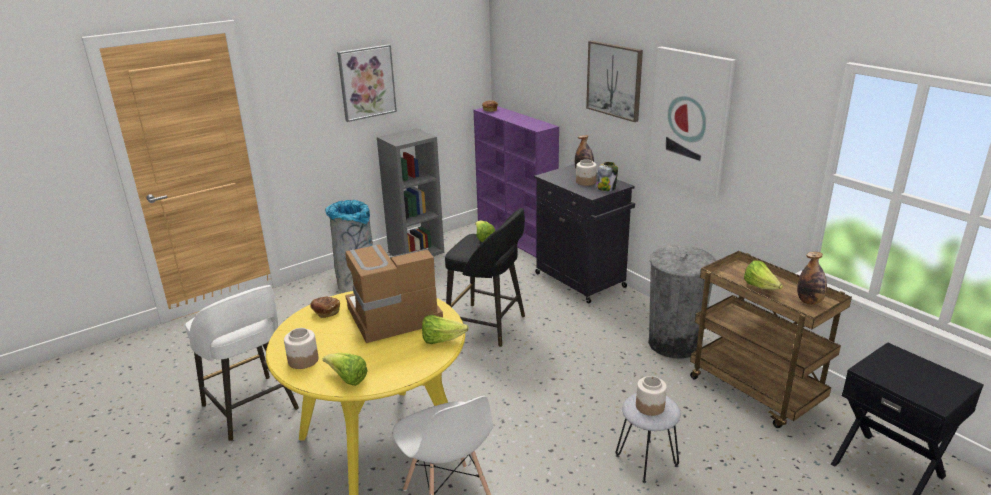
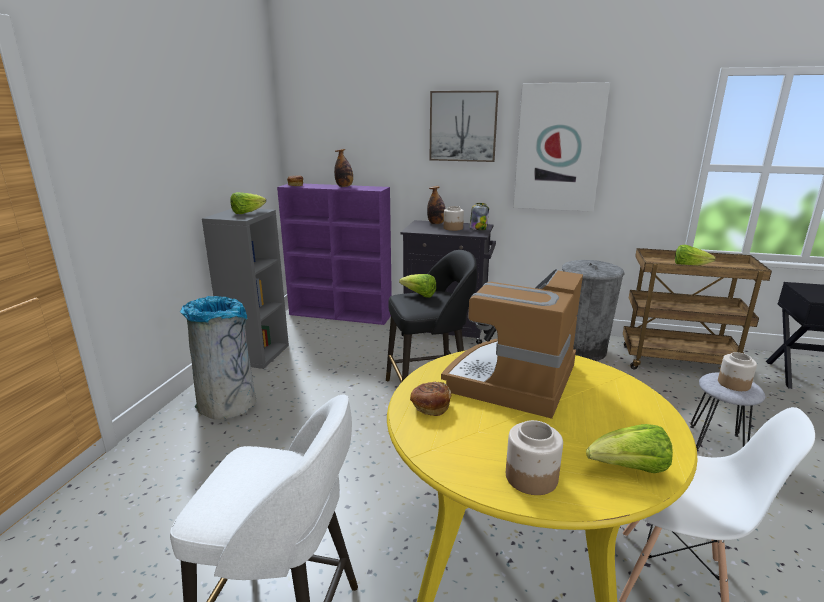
camera: 40 degrees left, 5 degrees down
picture [337,44,397,122] -> none
lettuce [422,315,469,344] -> lettuce moved to [230,192,266,214]
bottle [797,252,827,305] -> bottle moved to [334,149,353,187]

